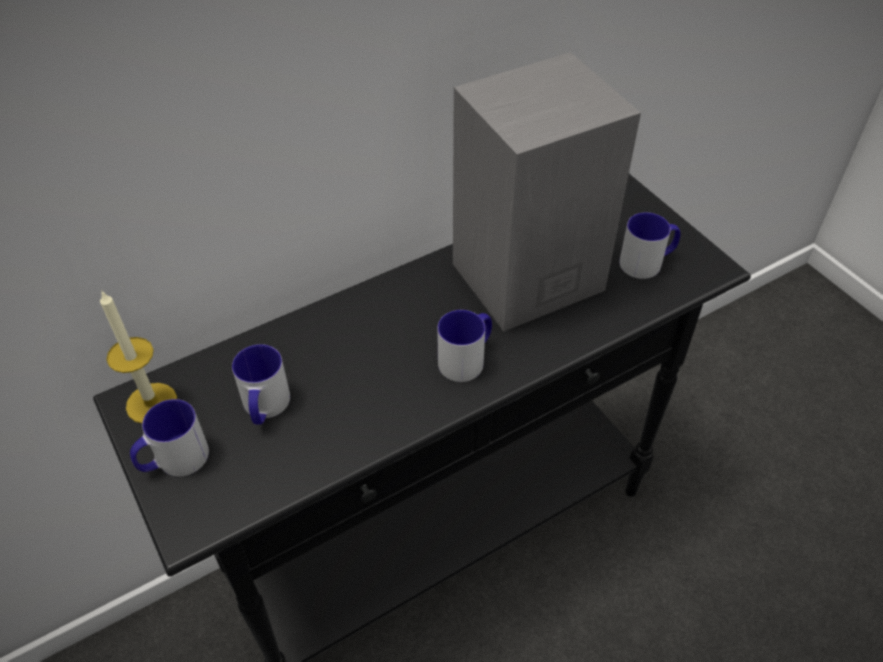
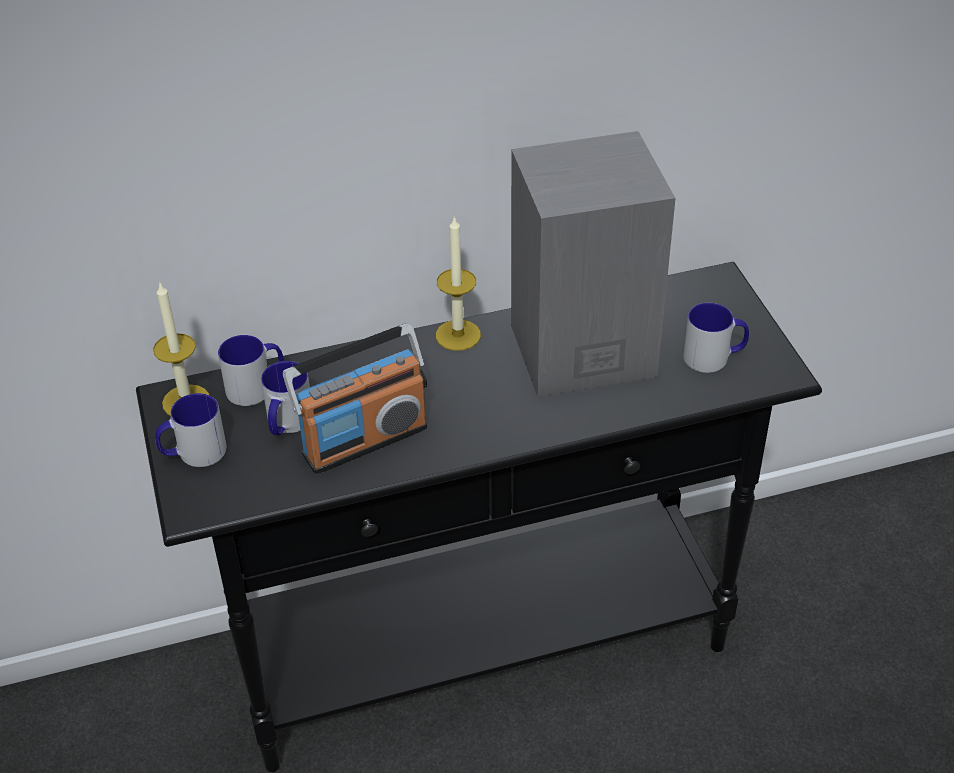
camera: 15 degrees right, 5 degrees down
mug [437,310,492,382] -> mug moved to [218,335,284,406]
none -> radio [283,323,428,474]
none -> candle [436,216,481,351]

